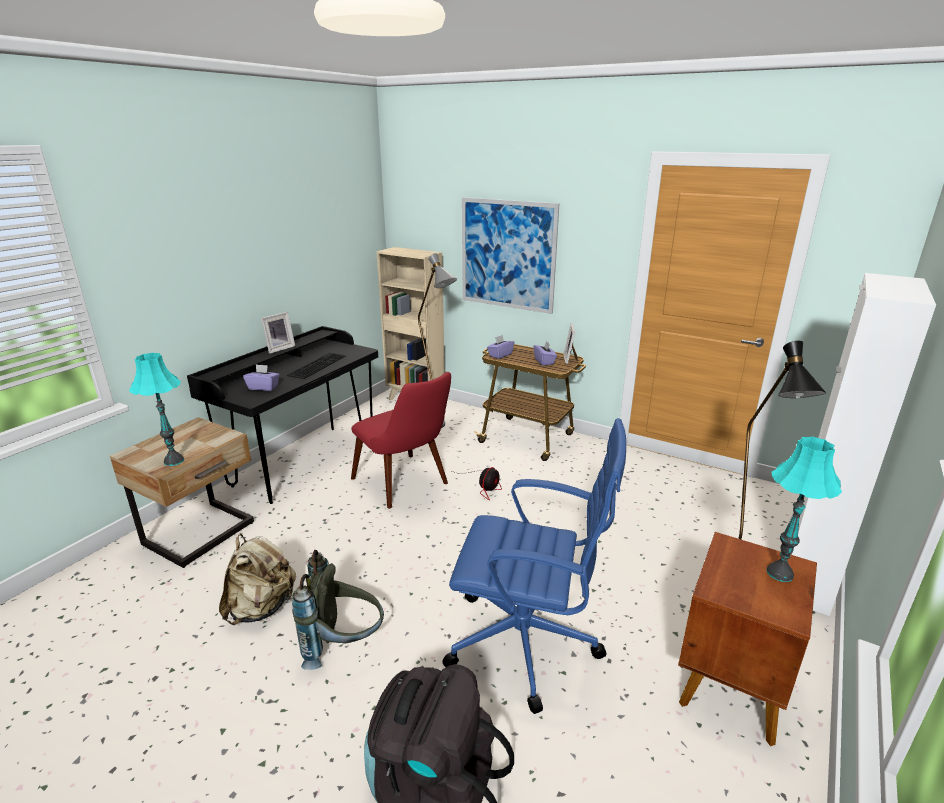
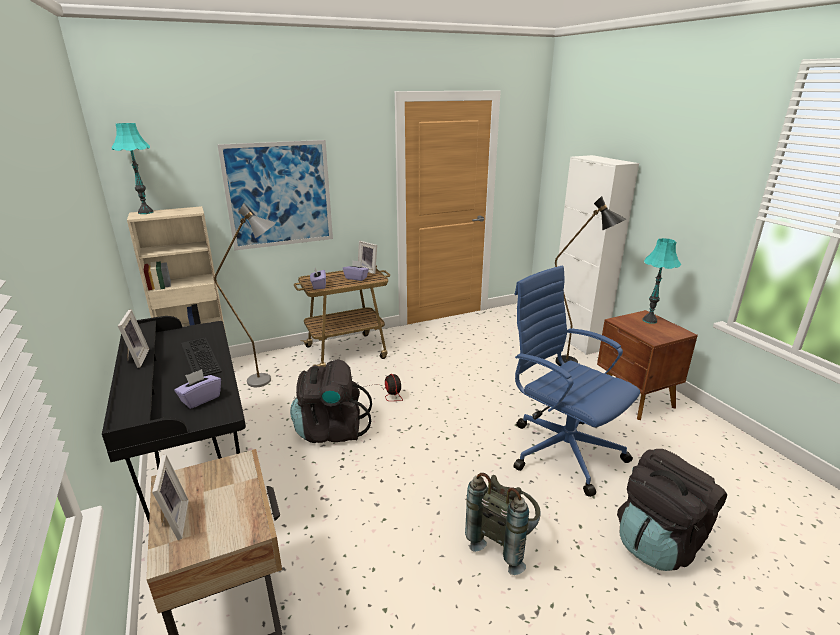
camera: 55 degrees left, 0 degrees up
turquoise table lamp [129,353,184,466] -> turquoise table lamp moved to [111,123,154,214]
beige backpack [219,534,296,625] -> none
red chair [351,372,451,509] -> black backpack [290,359,372,443]
blue office chair [442,418,626,714] -> blue office chair turned 90 degrees counterclockwise [514,266,640,497]
none -> picture frame [152,454,189,540]

